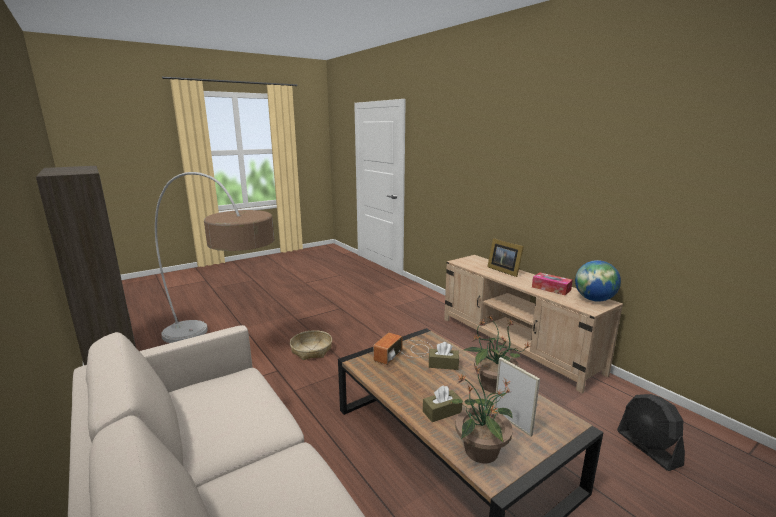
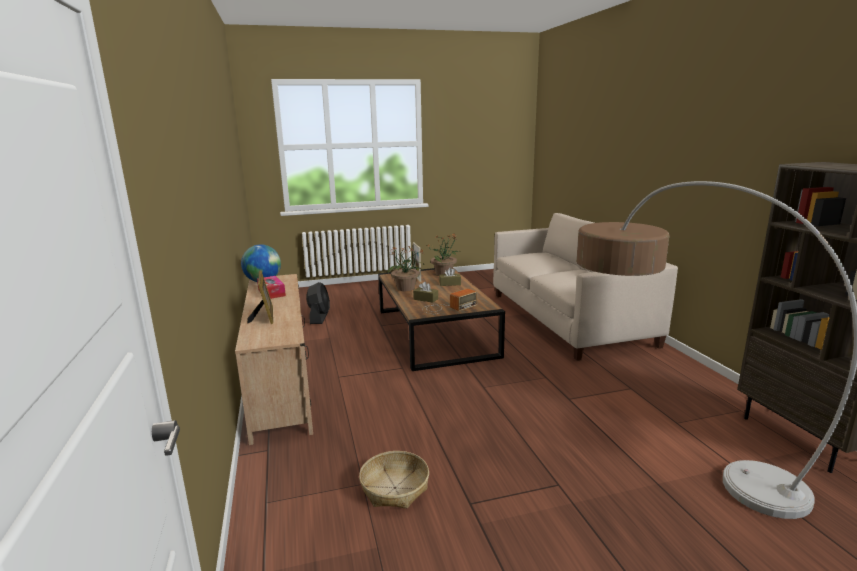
camera: 160 degrees left, 0 degrees up
basket [290,330,332,360] -> basket moved to [359,451,429,509]

